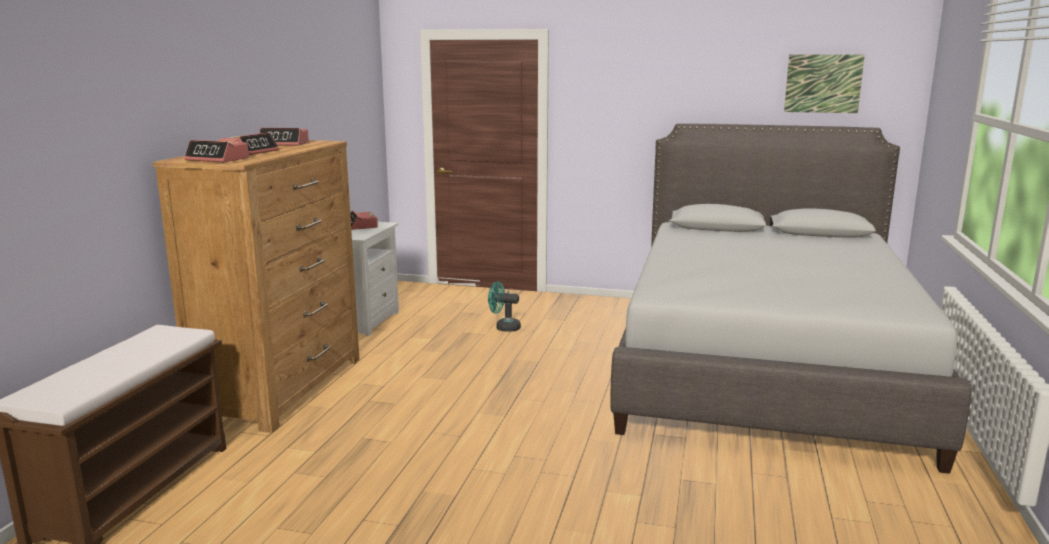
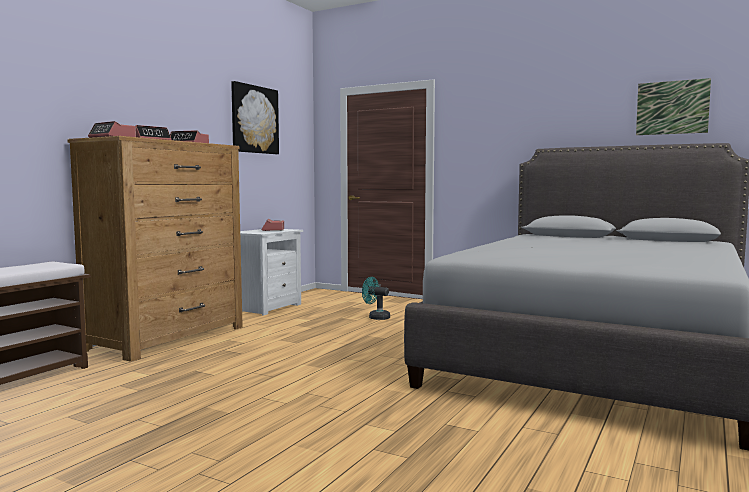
camera: 15 degrees right, 10 degrees down
none -> picture [231,81,279,154]

